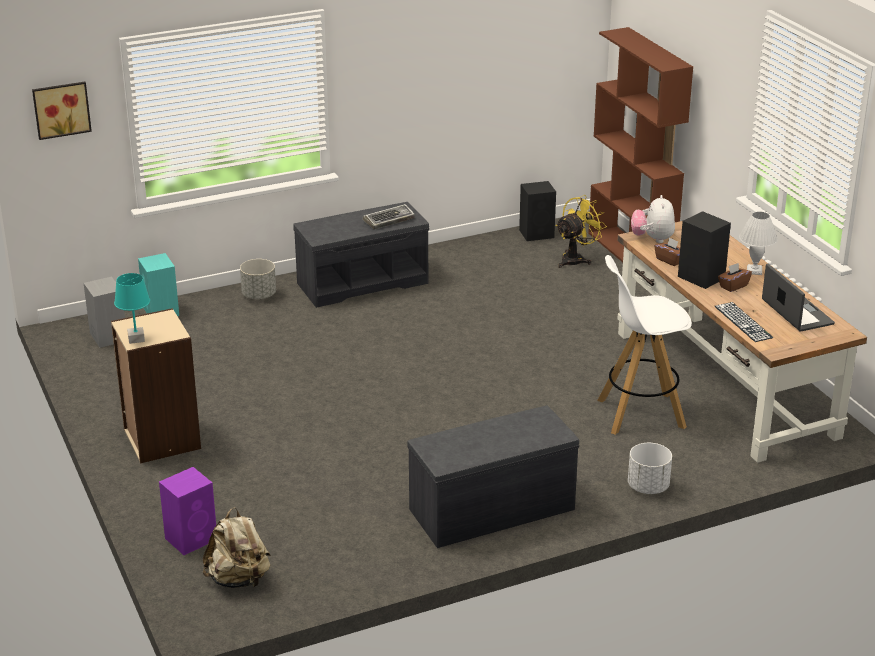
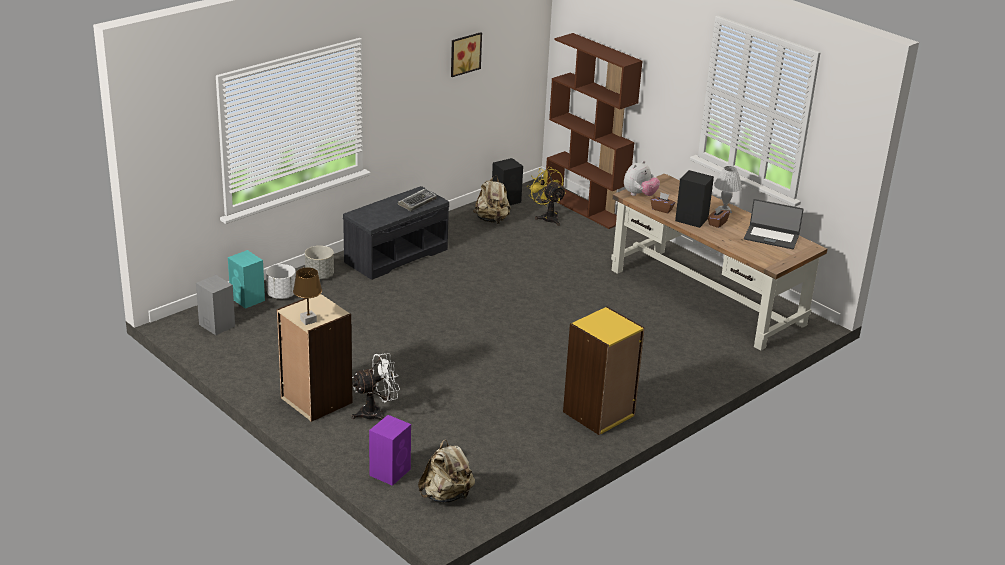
camera: 20 degrees left, 0 degrees up
picture [32,82,92,140] -> picture moved to [451,32,482,77]
turquoise table lamp [114,273,150,344] -> brown table lamp [293,268,322,325]
grey bench [407,406,579,548] -> yellow bookcase [563,306,645,435]
yellow fan [555,195,607,268] -> yellow fan turned 60 degrees counterclockwise [527,166,566,226]
white stool [597,255,692,435] -> none
white planter [628,443,672,494] -> white planter moved to [266,264,296,299]
plush toy [631,195,675,243] -> plush toy turned 120 degrees counterclockwise [624,161,660,196]
keyboard [714,302,773,342] -> none
laptop [762,264,835,332] -> laptop turned 150 degrees clockwise [744,199,804,249]
none -> white fan [351,353,400,420]
none -> beige backpack [473,176,511,224]

